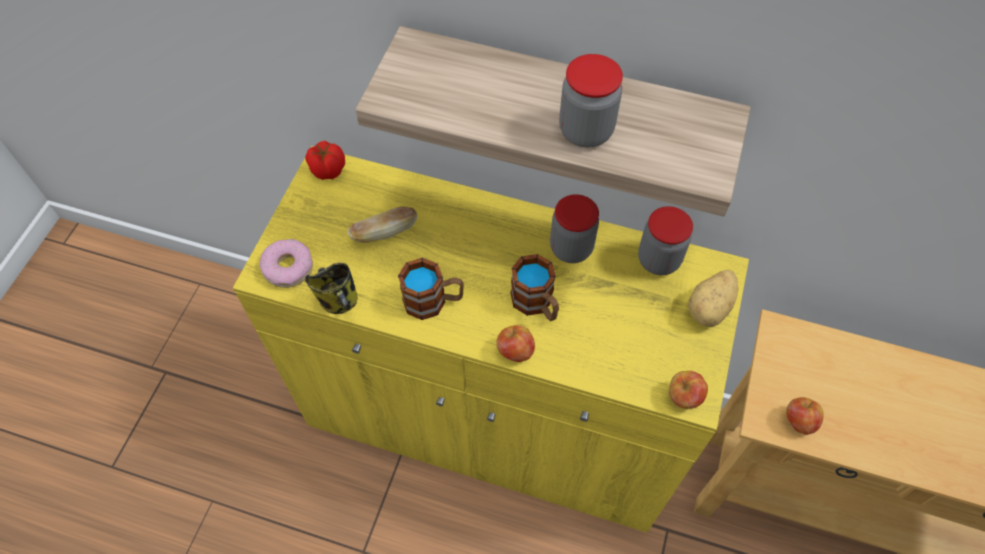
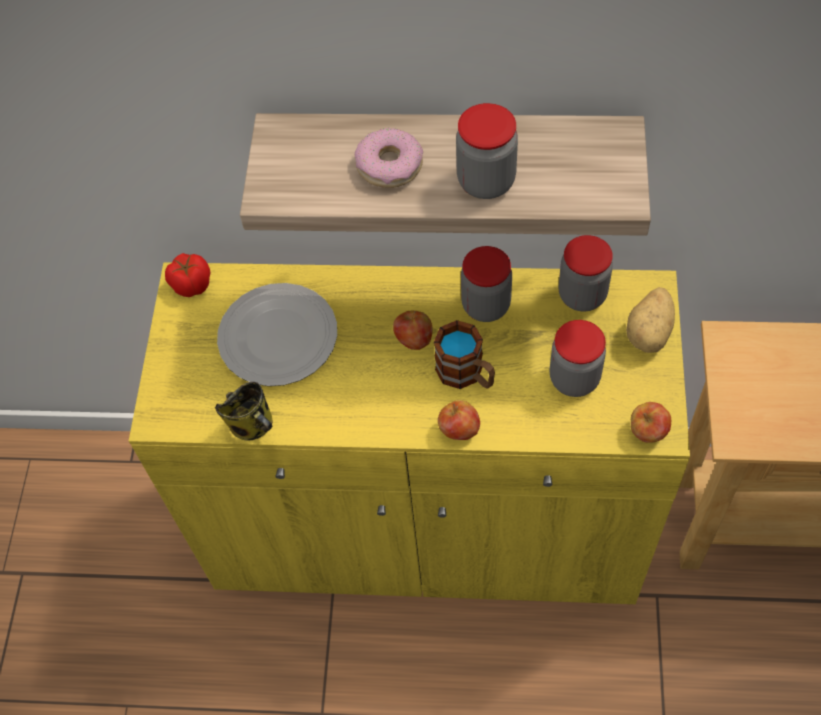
camera: 10 degrees left, 0 degrees up
donut [259,239,313,288] -> donut moved to [355,128,423,188]
bread [348,206,417,243] -> plate [217,283,337,386]
mug [398,258,464,320] -> none
apple [786,397,823,435] -> apple moved to [393,311,433,350]
none -> jar [549,320,606,397]

